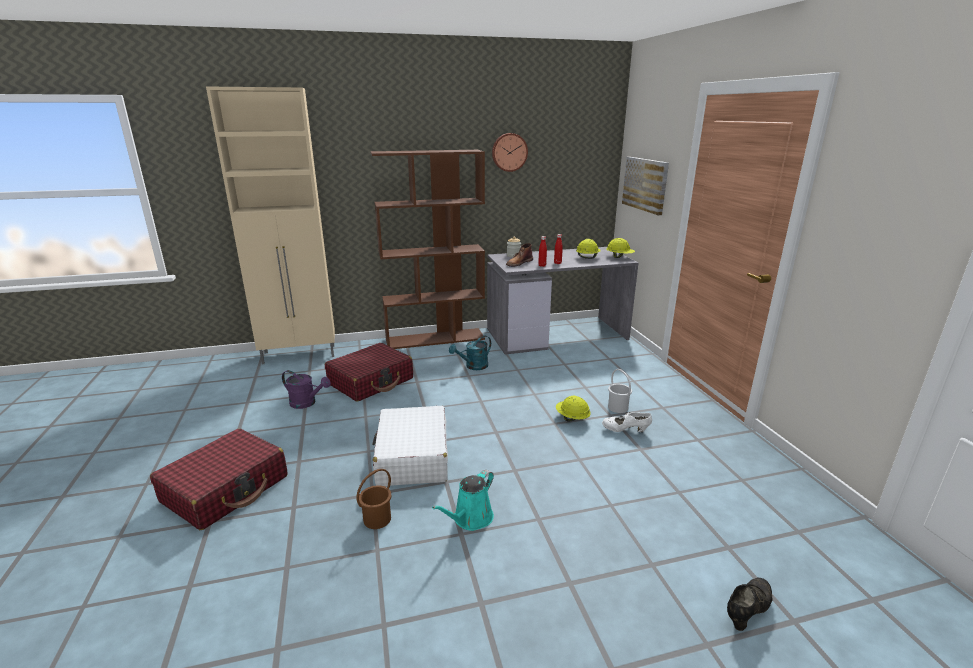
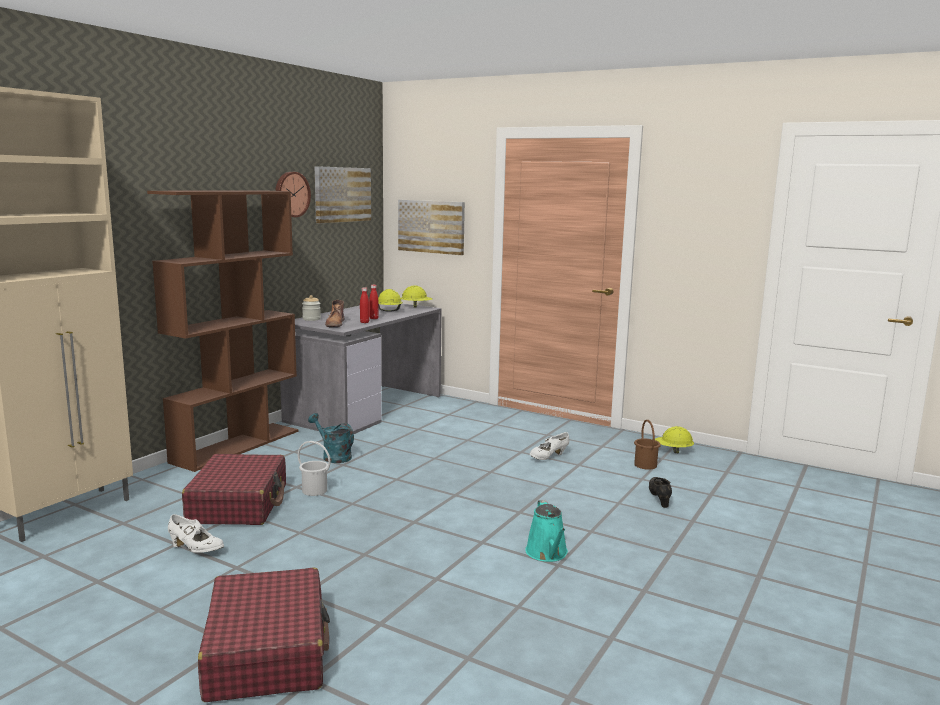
camera: 45 degrees left, 10 degrees down
purple watering can [282,370,331,409] -> white shoe [168,514,224,553]
brown bucket [356,469,391,529] -> brown bucket moved to [634,420,661,470]
white suitcase [372,406,448,486] -> none
turquoise watering can [449,336,491,370] -> turquoise watering can turned 120 degrees clockwise [308,413,354,463]
yellow hard hat [556,396,591,422] -> yellow hard hat moved to [655,426,694,453]
white bucket [608,369,632,413] -> white bucket moved to [298,441,331,496]
black shoe [727,578,772,631] -> black shoe moved to [649,477,672,508]
none -> picture [314,166,371,223]

